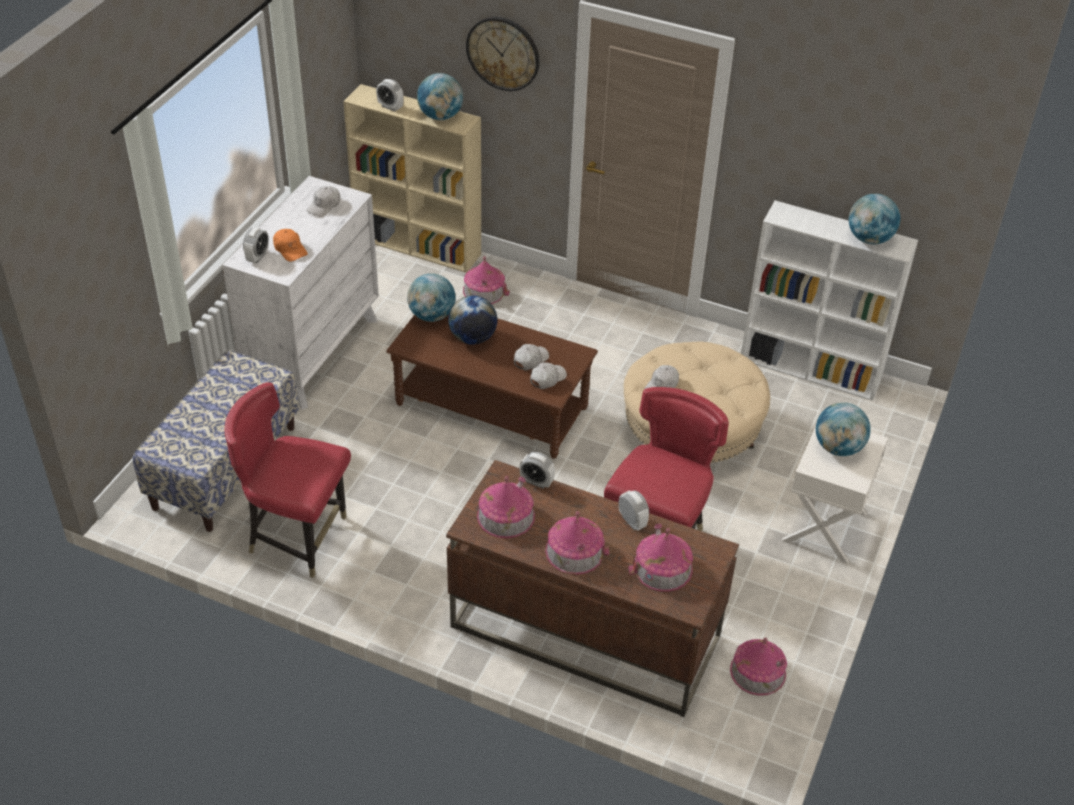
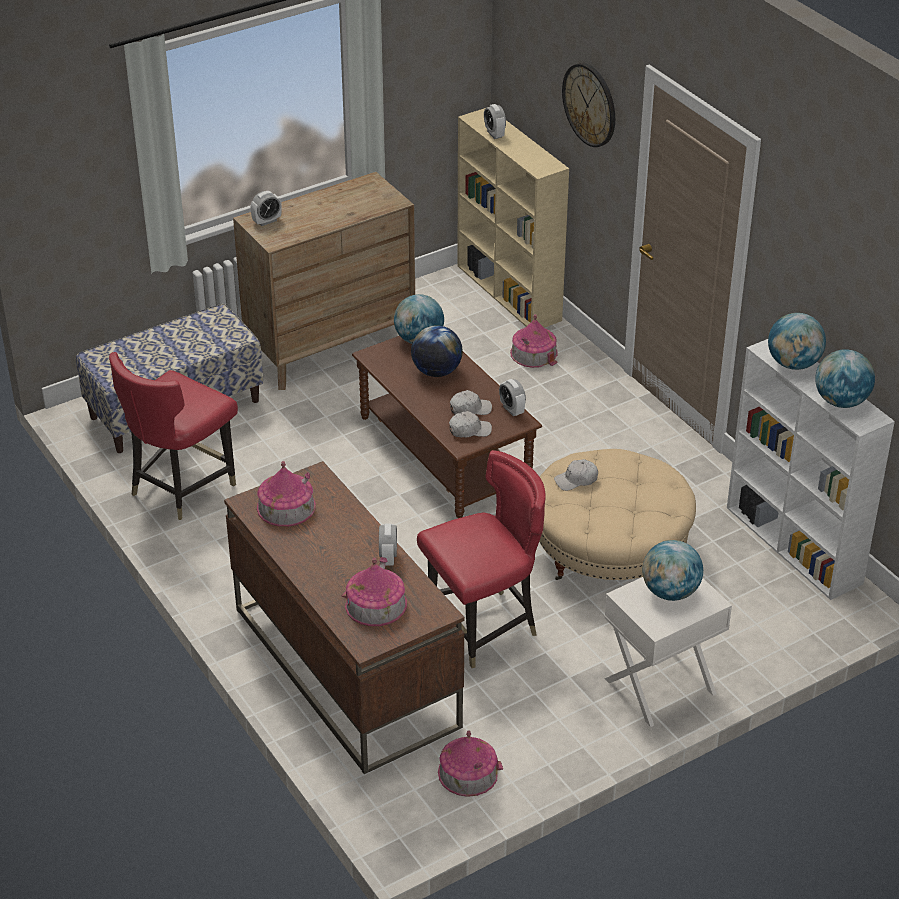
camera: 35 degrees right, 5 degrees down
white dresser [222,176,379,410] -> brown dresser [233,172,415,390]
red chair [225,382,351,578] -> red chair turned 105 degrees counterclockwise [109,352,238,520]
orange cap [273,229,308,262] -> none
white cap [306,186,340,217] -> none
globe [417,73,463,120] -> globe moved to [768,313,826,370]
alarm clock [519,452,555,489] -> alarm clock moved to [499,379,526,416]
toy house [545,511,609,575] -> none

